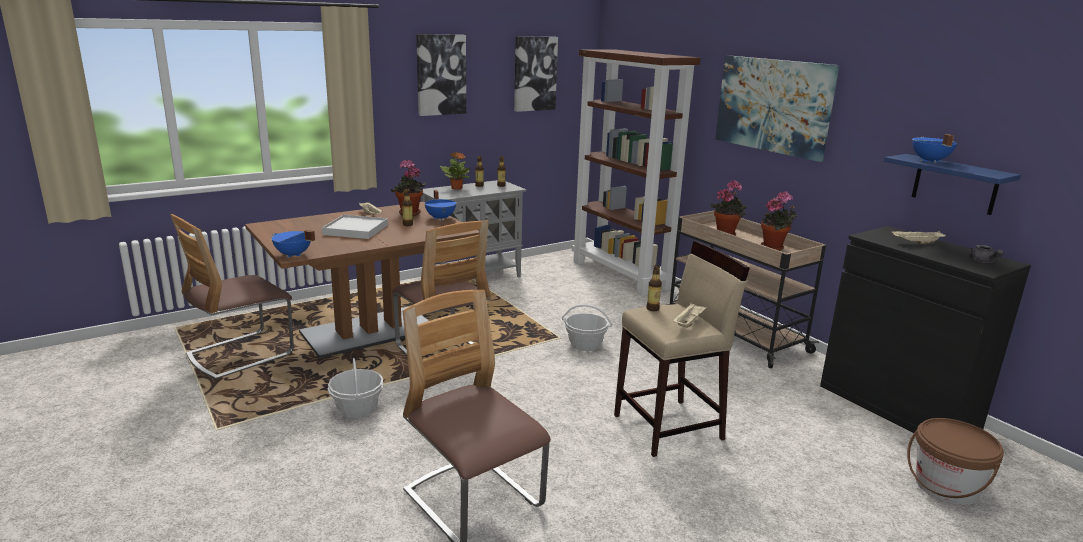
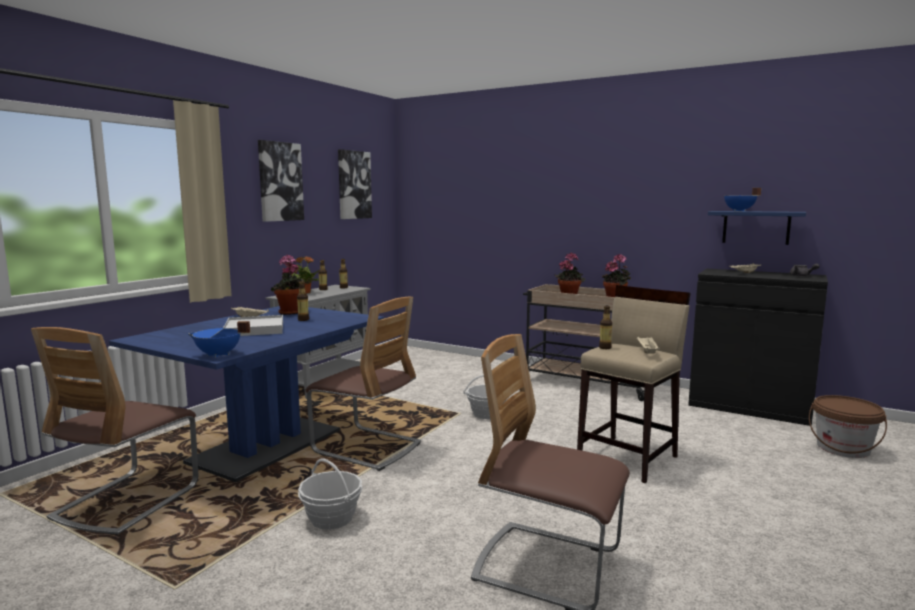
camera: 25 degrees left, 10 degrees down
brown dining table [245,202,479,359] -> blue dining table [109,306,385,482]
blue cooking pot [425,190,456,220] -> none
brown bookcase [572,49,701,296] -> none
picture [715,55,839,162] -> none

